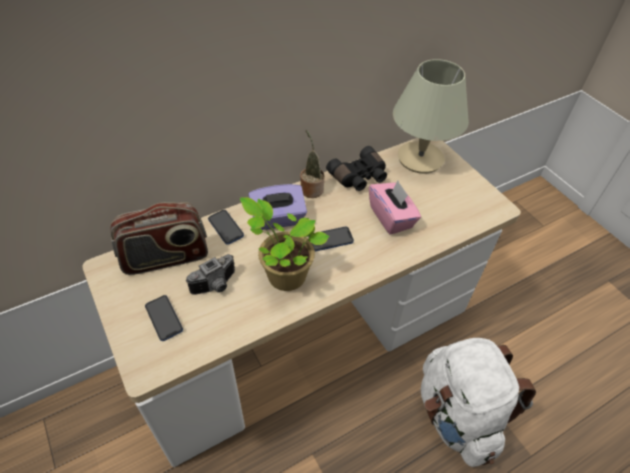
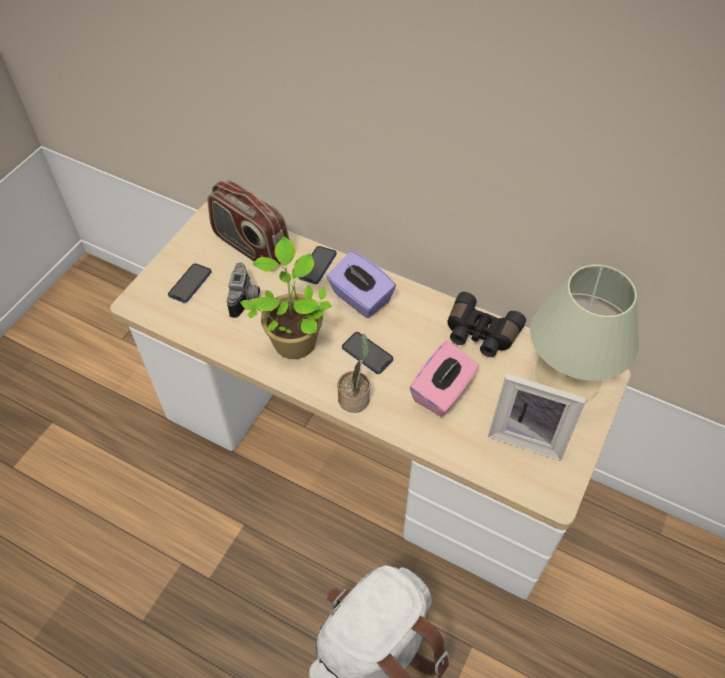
camera: 60 degrees right, 5 degrees up
camera [186,254,235,295] -> camera turned 105 degrees counterclockwise [227,262,260,318]
potted plant [300,130,325,198] -> potted plant moved to [337,334,370,413]
none -> picture frame [488,373,586,461]

